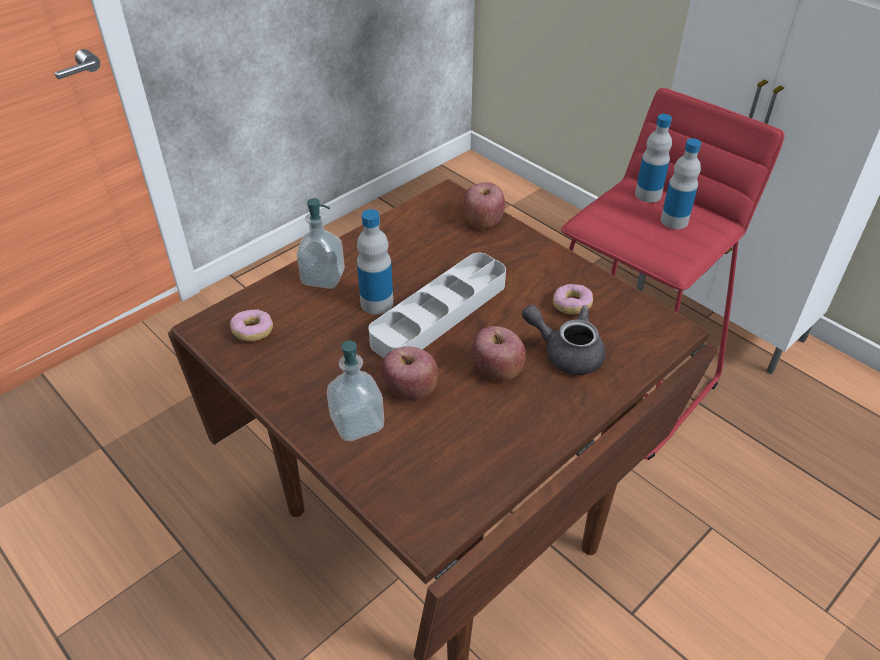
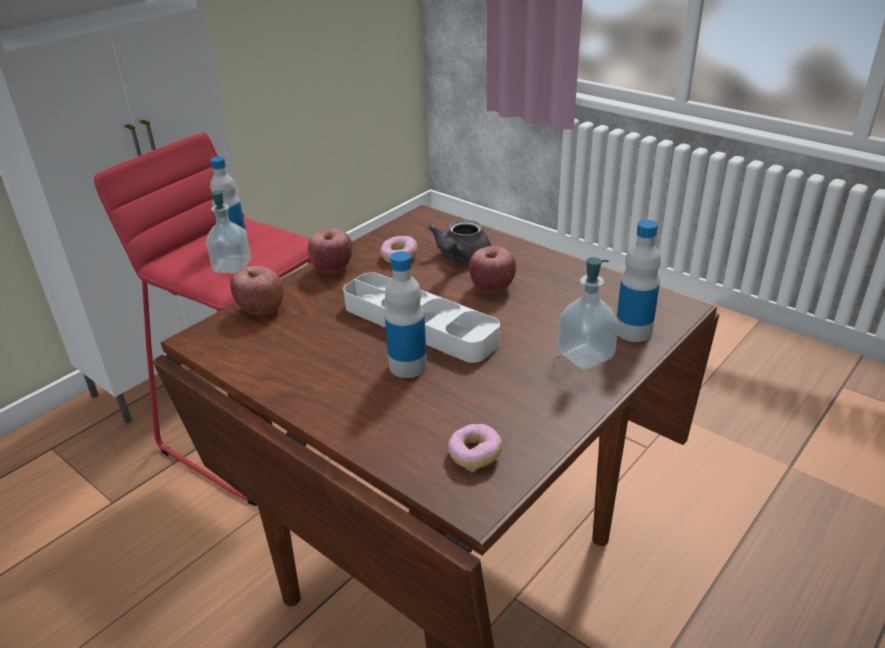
camera: 95 degrees left, 10 degrees down
soap dispenser [297,198,345,289] -> soap dispenser moved to [206,190,251,273]
apple [381,346,438,400] -> apple moved to [308,229,352,273]
bottle [635,114,672,203] -> bottle moved to [617,219,661,342]

